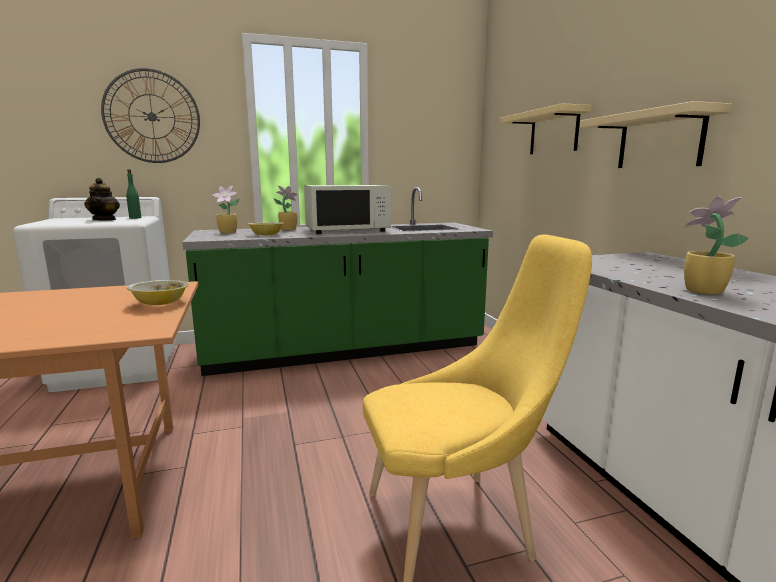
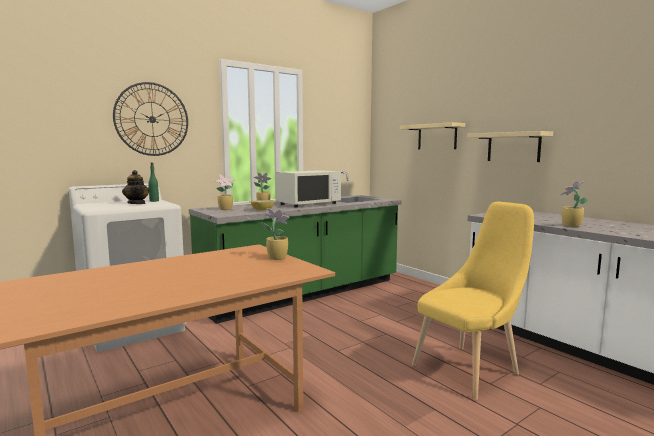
camera: 20 degrees left, 5 degrees down
bowl [127,280,189,305] -> potted plant [262,208,290,260]

